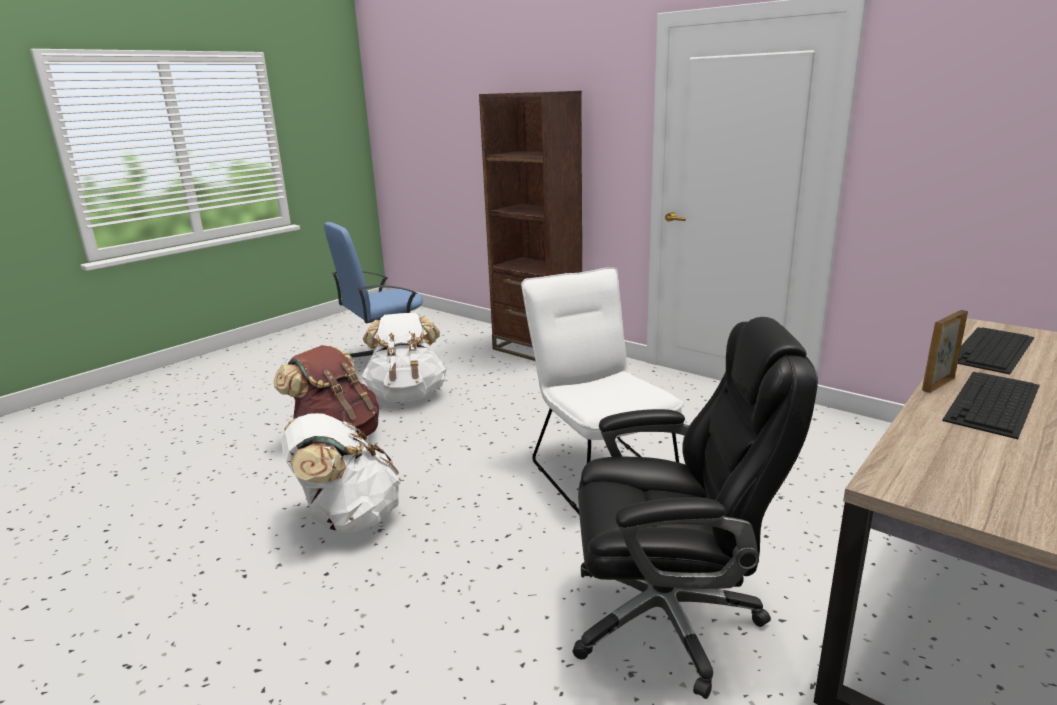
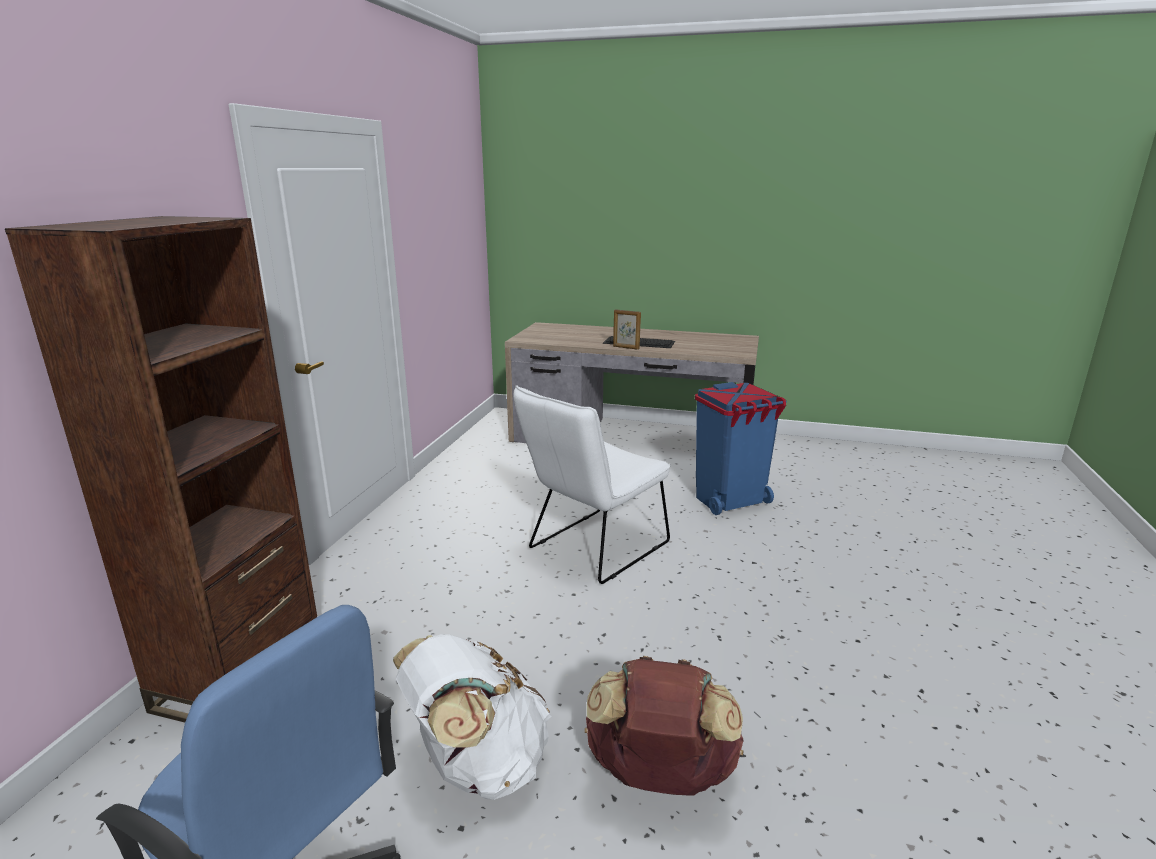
camera: 115 degrees left, 0 degrees up
white backpack [281,413,401,533] -> none
black office chair [572,317,818,699] -> blue trash can [695,382,787,515]
keyboard [958,327,1034,374] -> none

